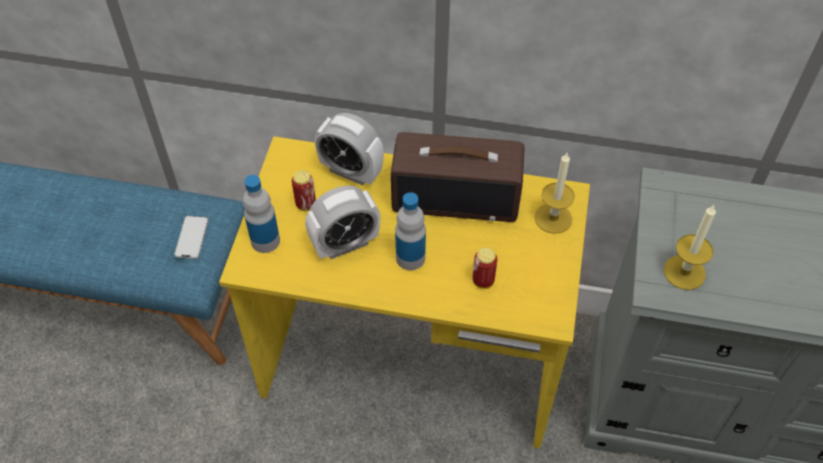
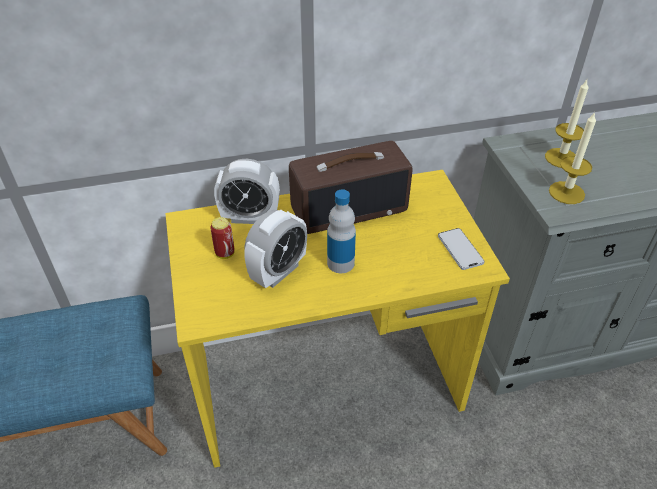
camera: 25 degrees left, 10 degrees down
phone [174,216,209,259] -> phone moved to [438,228,485,270]
bottle [243,175,280,253] -> none
can [472,248,497,289] -> none
candle [534,153,575,234] -> candle moved to [545,80,589,168]

